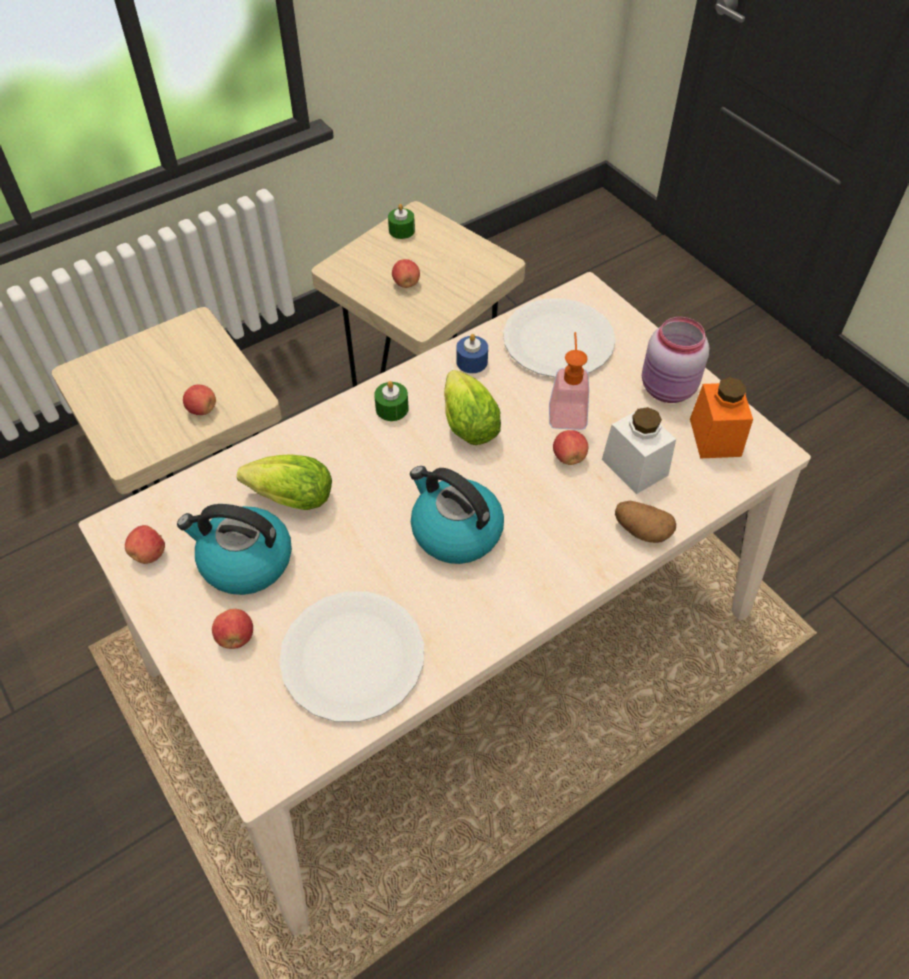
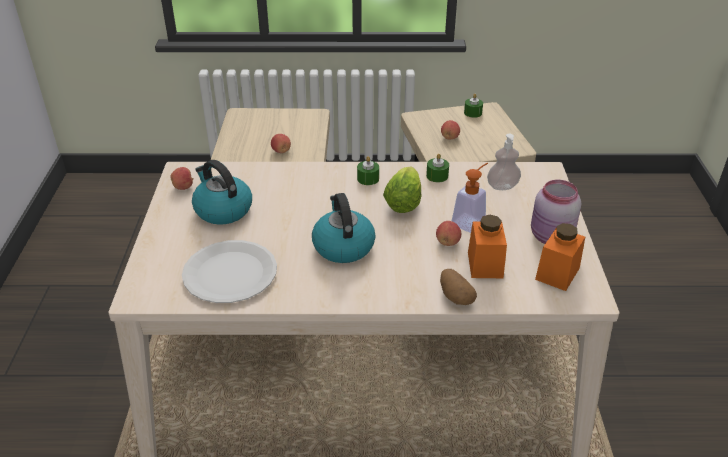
camera: 35 degrees right, 15 degrees down
apple [212,609,253,649] -> none
lettuce [237,454,332,510] -> none
blue candle [456,334,488,373] -> green candle [426,154,449,182]
white plate [503,298,616,378] -> soap dispenser [487,134,521,190]
white jar [602,407,676,494] -> orange jar [468,215,507,278]

